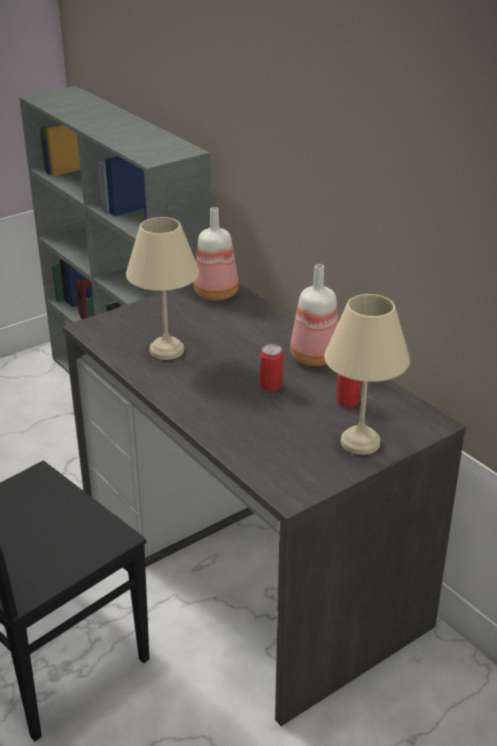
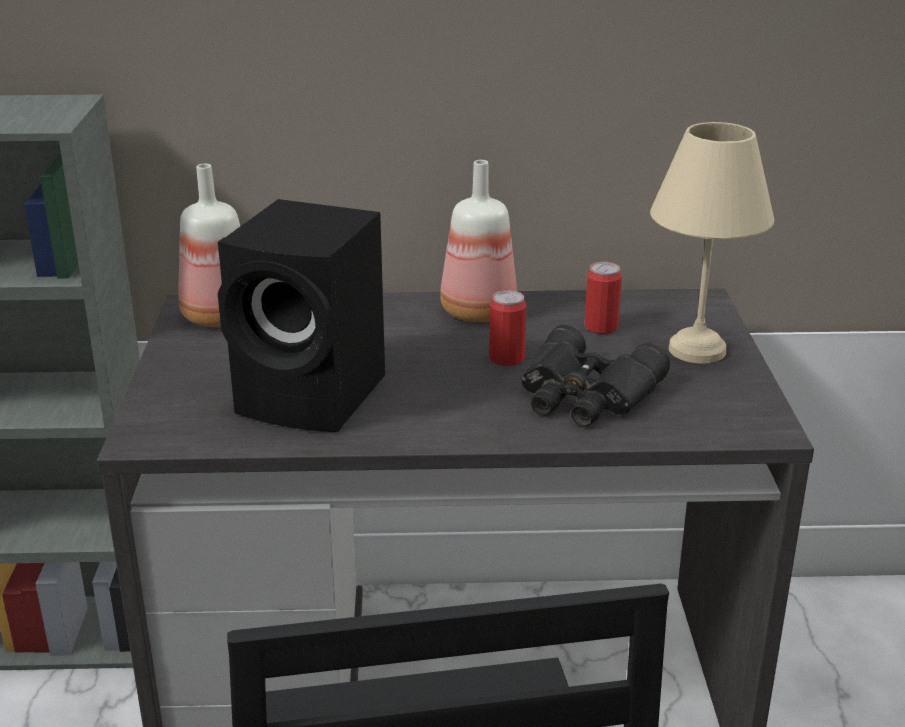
camera: 55 degrees left, 5 degrees down
beige table lamp [126,217,199,360] -> black speaker [218,199,385,432]
none -> black binoculars [521,325,670,426]

